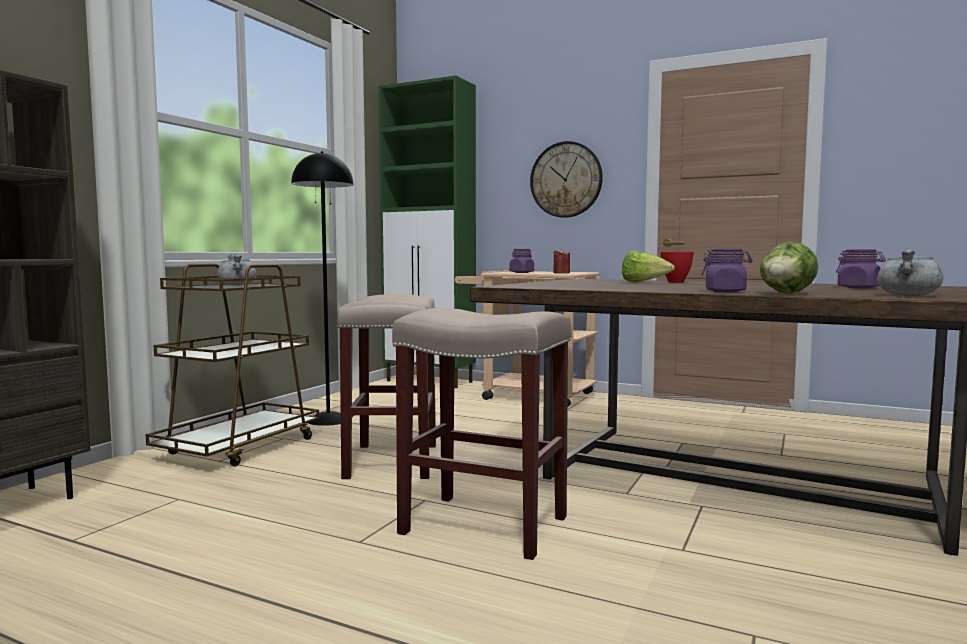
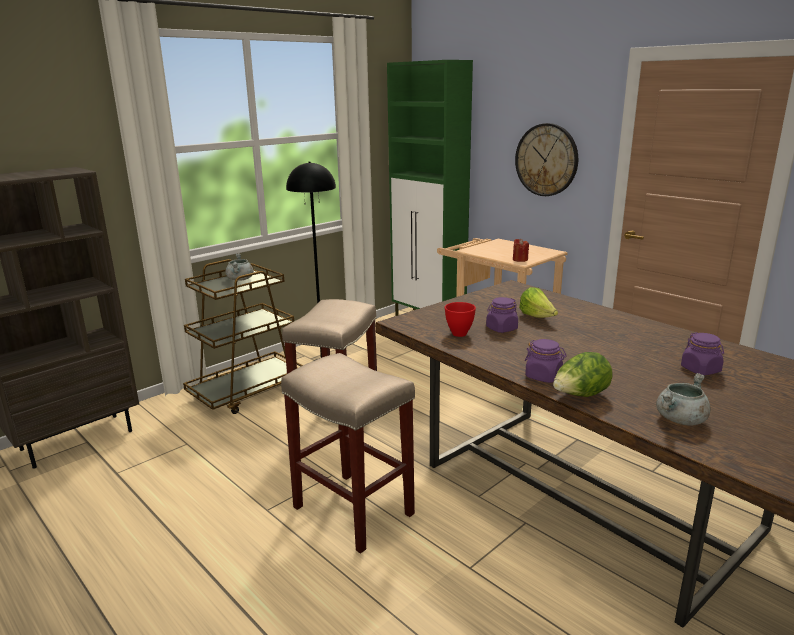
camera: 20 degrees right, 15 degrees up
purple jar [509,249,534,273] -> purple jar moved to [486,297,518,333]
red bowl [660,252,694,283] -> red bowl moved to [445,302,476,337]

